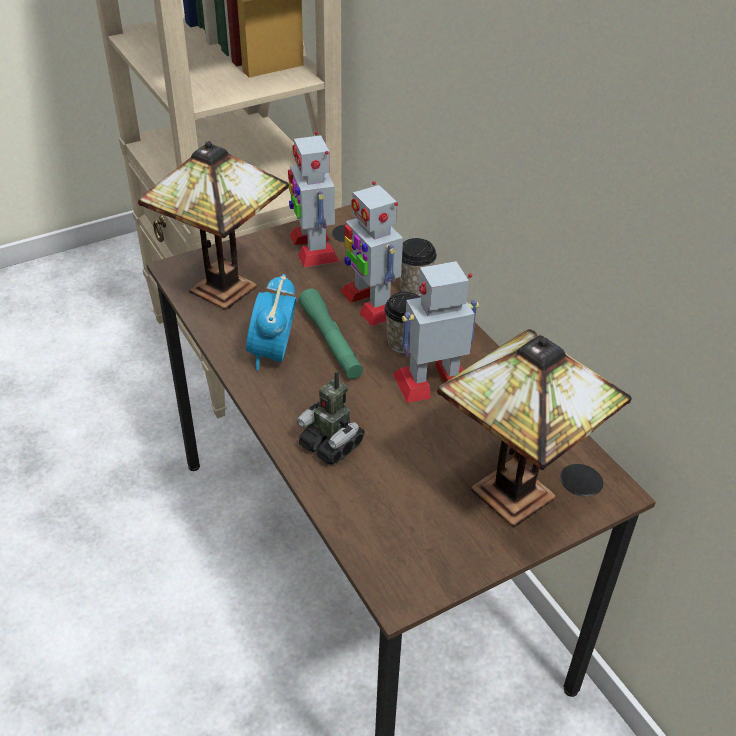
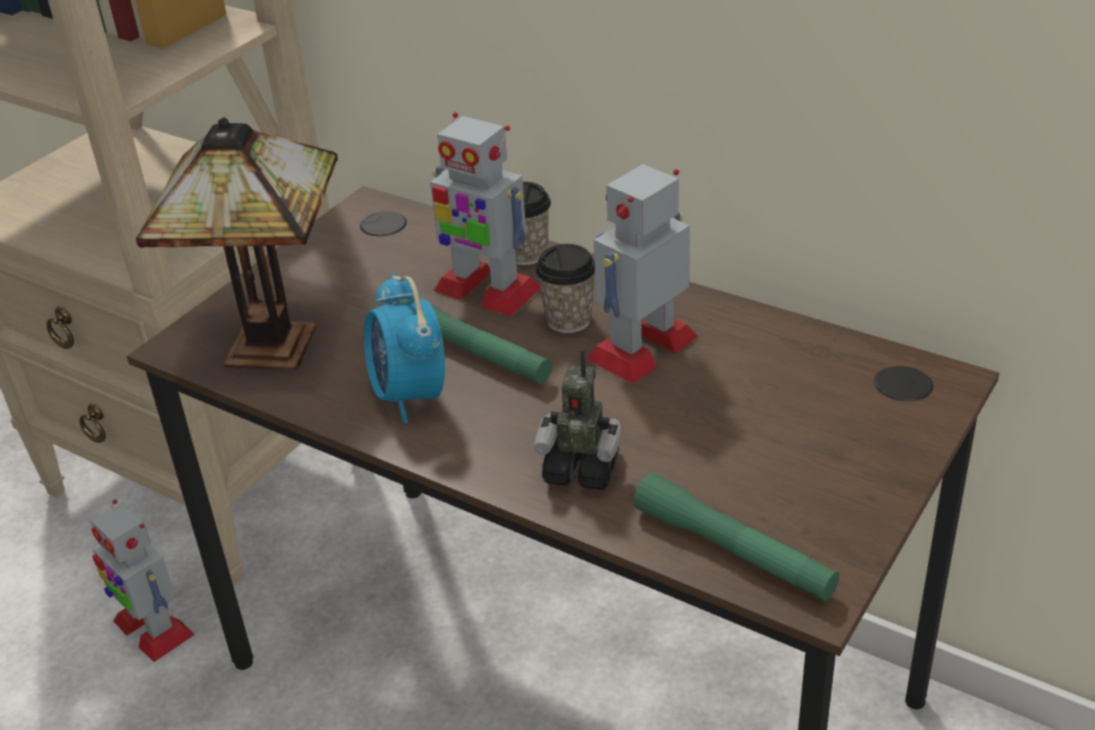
camera: 25 degrees left, 5 degrees down
toy robot [288,131,340,268] -> toy robot moved to [90,500,195,662]
table lamp [437,329,632,527] -> none
none -> green flashlight [634,473,839,601]

